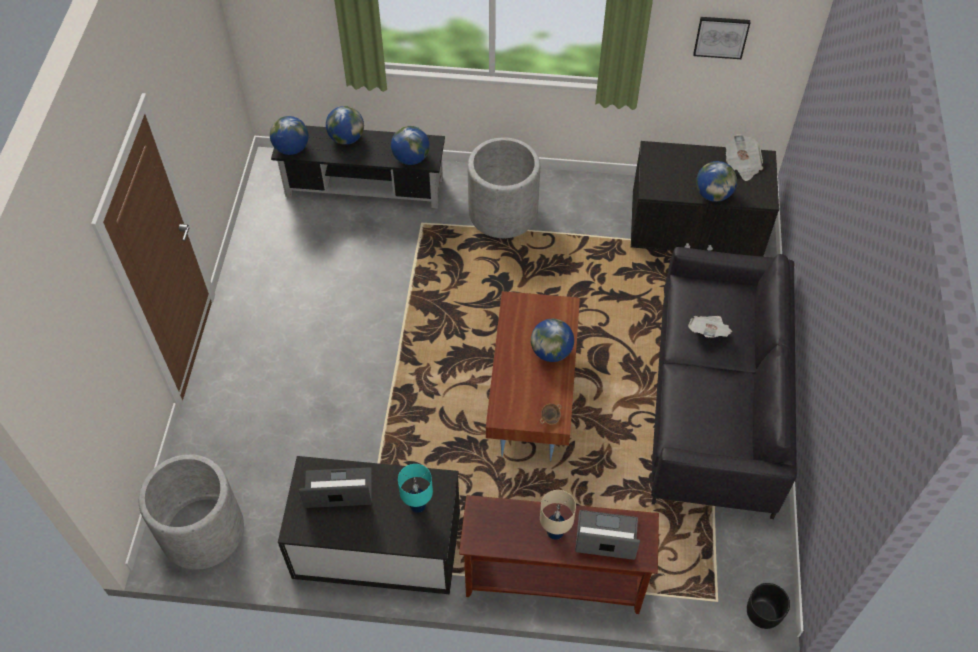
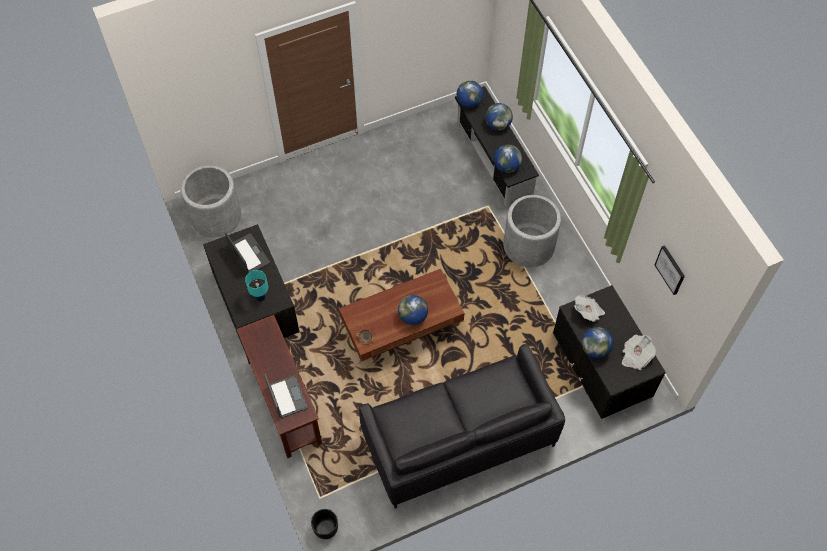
camera: 60 degrees right, 5 degrees up
beige table lamp [540,490,576,540] -> none
newspaper [688,316,732,338] -> newspaper moved to [574,295,605,322]

